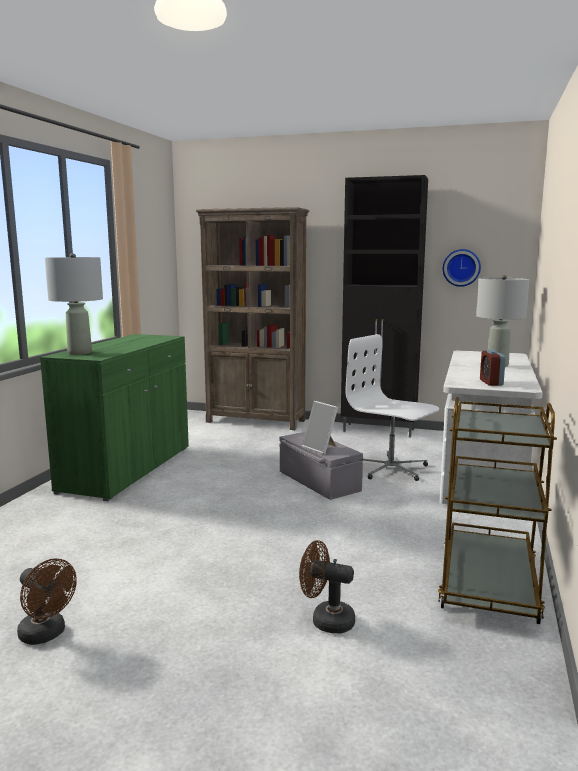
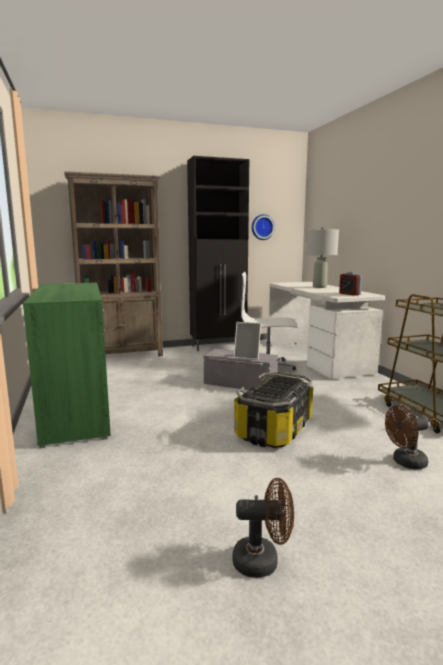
camera: 35 degrees left, 0 degrees up
grey table lamp [45,253,103,355] -> none
none -> storage box [234,372,313,448]

